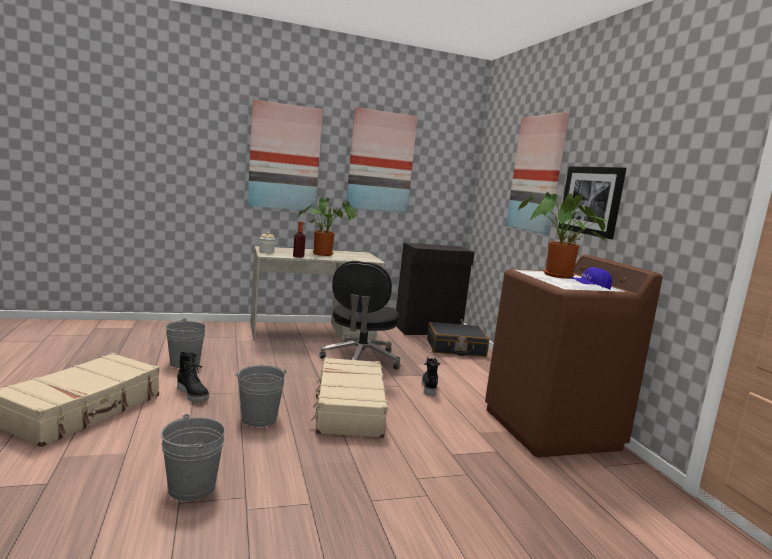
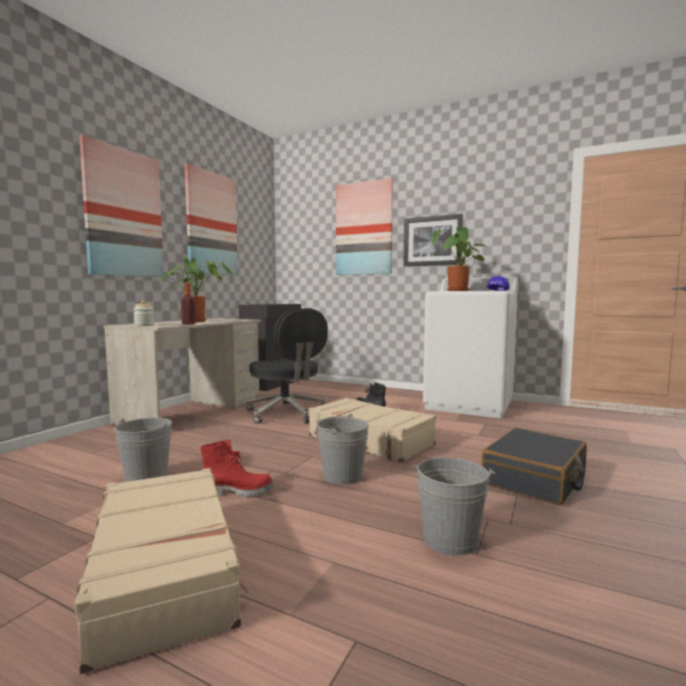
camera: 45 degrees left, 5 degrees down
black boot [177,352,209,402] -> red boot [200,440,274,497]
black suitcase [427,322,489,357] -> black suitcase moved to [481,428,587,505]
brown washing machine [485,255,663,457] -> white washing machine [423,277,518,419]

